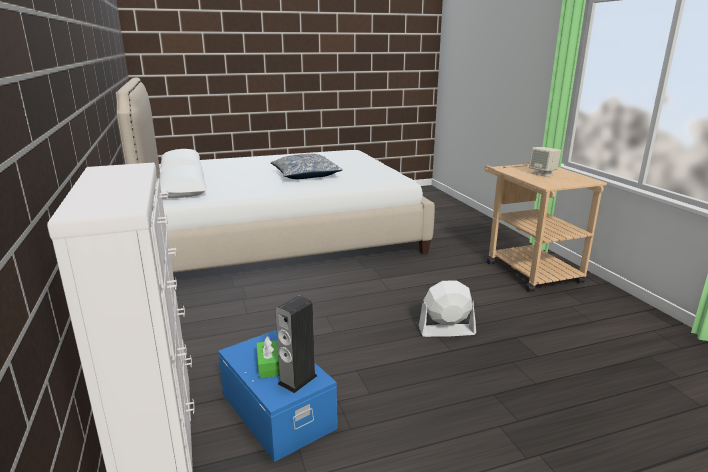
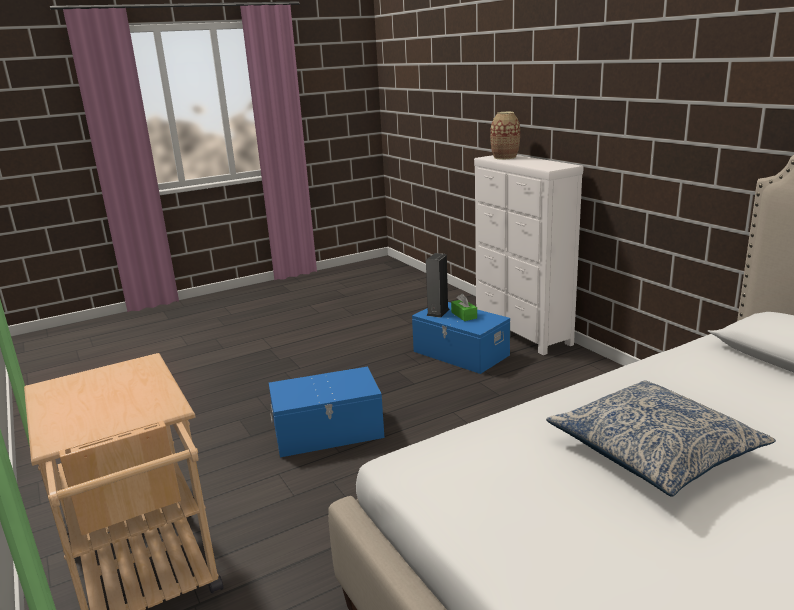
camera: 170 degrees right, 0 degrees up
white fan [419,280,476,337] -> blue storage box [269,366,385,457]
beige speaker [529,147,561,177] -> none
none -> vase [490,112,520,159]

